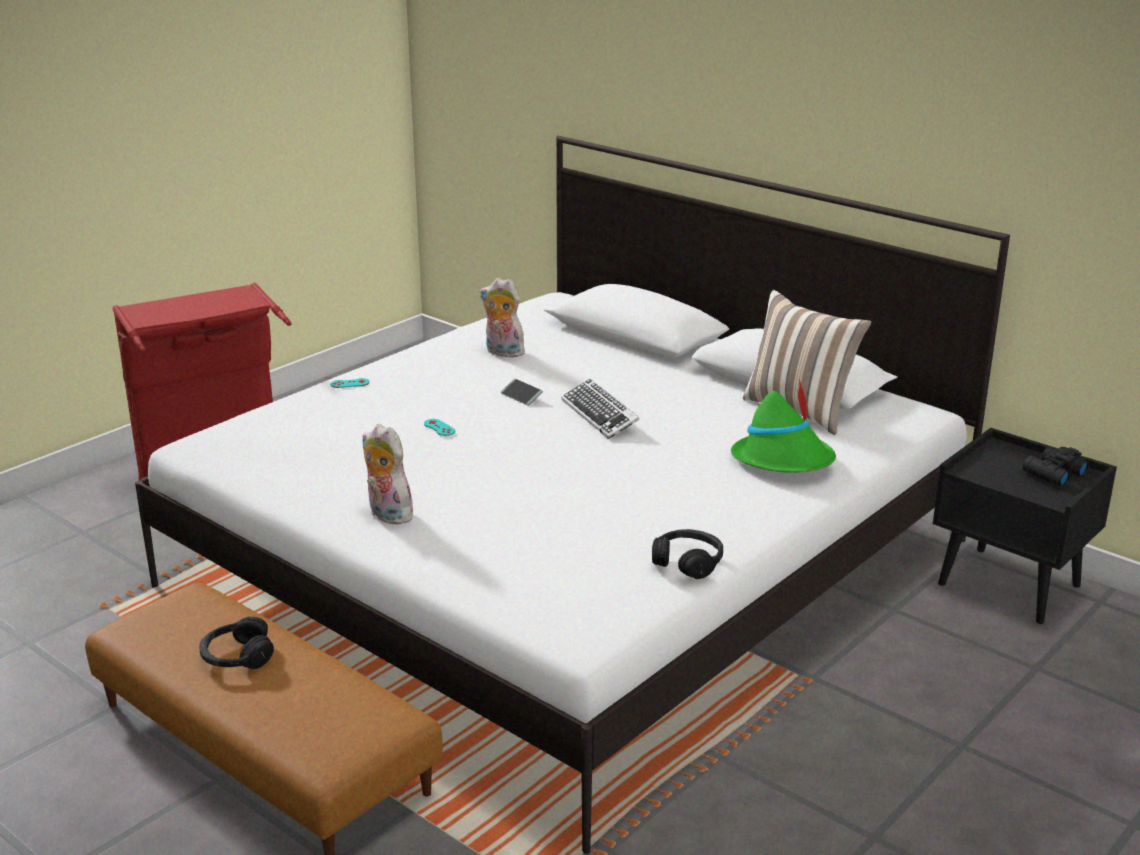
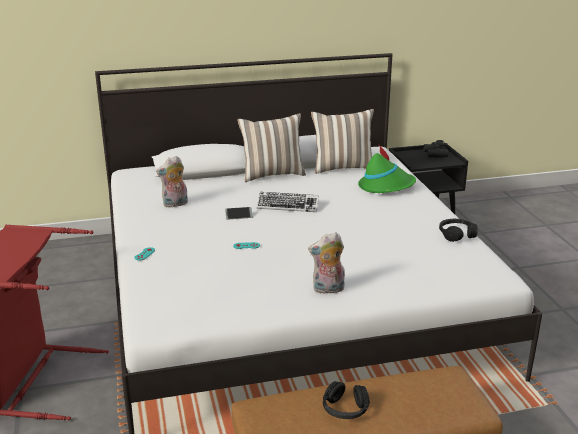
camera: 55 degrees left, 0 degrees up
none -> pillow [237,113,306,182]

